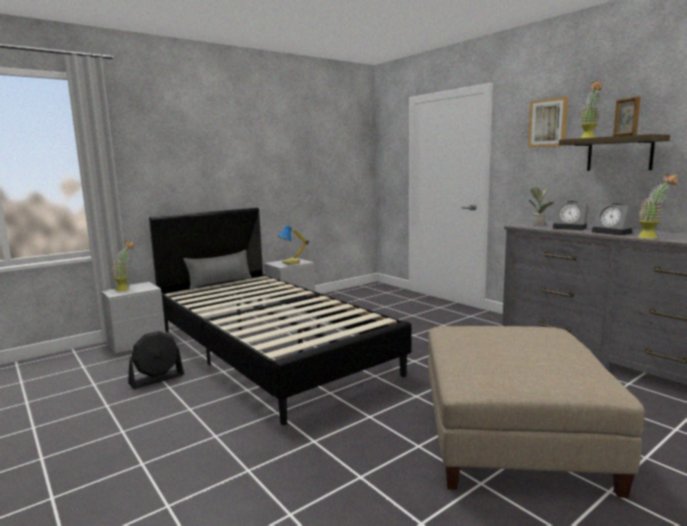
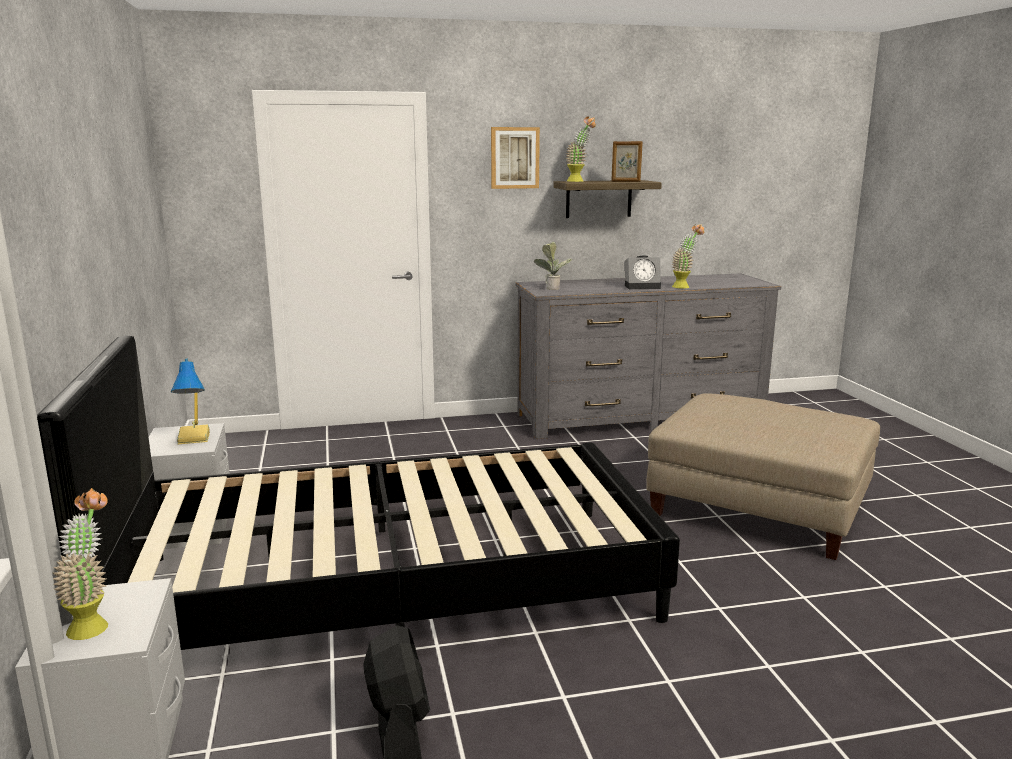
camera: 65 degrees left, 5 degrees up
grey pillow [183,250,252,290] -> none
alarm clock [553,201,589,230] -> none

